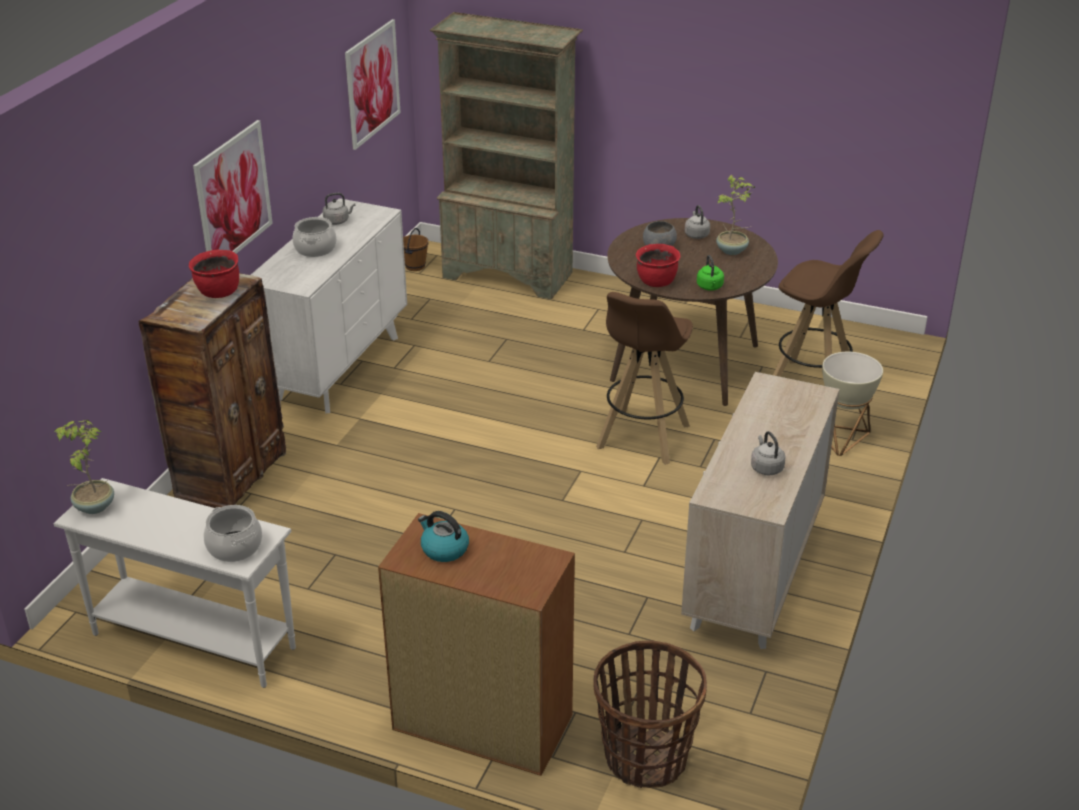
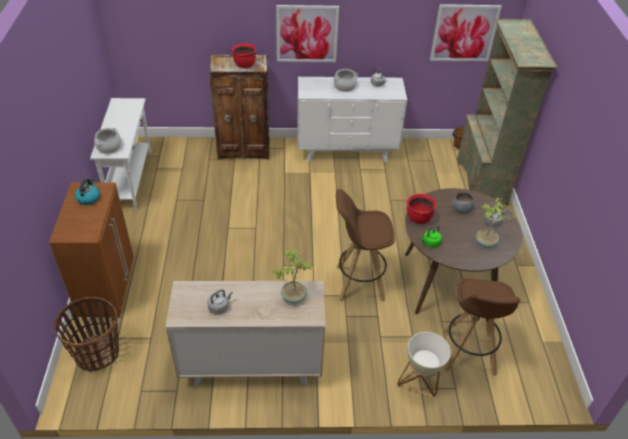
camera: 65 degrees right, 10 degrees up
potted plant [54,420,114,514] -> potted plant moved to [273,249,312,304]

